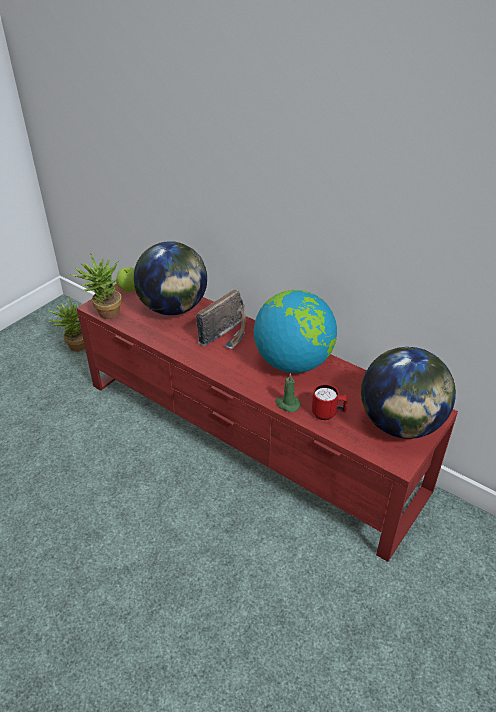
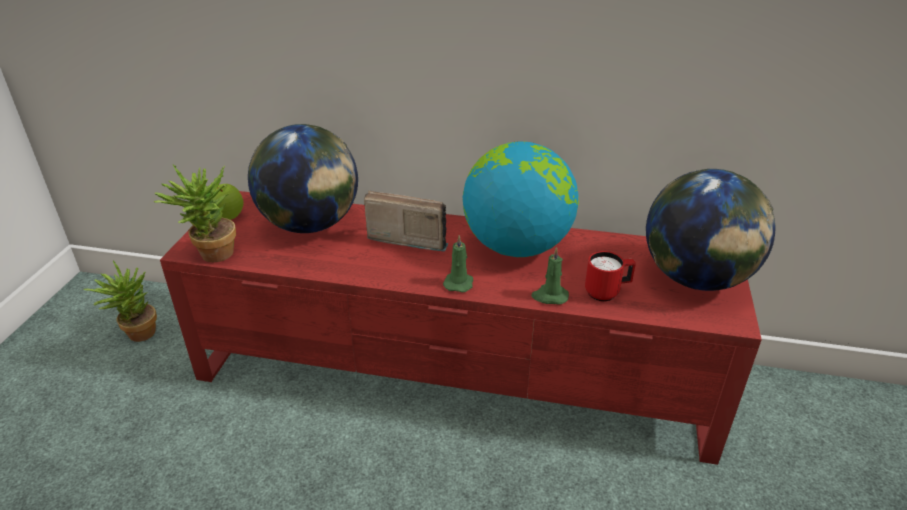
camera: 25 degrees left, 5 degrees down
radio [196,290,246,349] -> radio turned 90 degrees counterclockwise [364,191,448,252]
none -> green candle [443,235,473,292]

